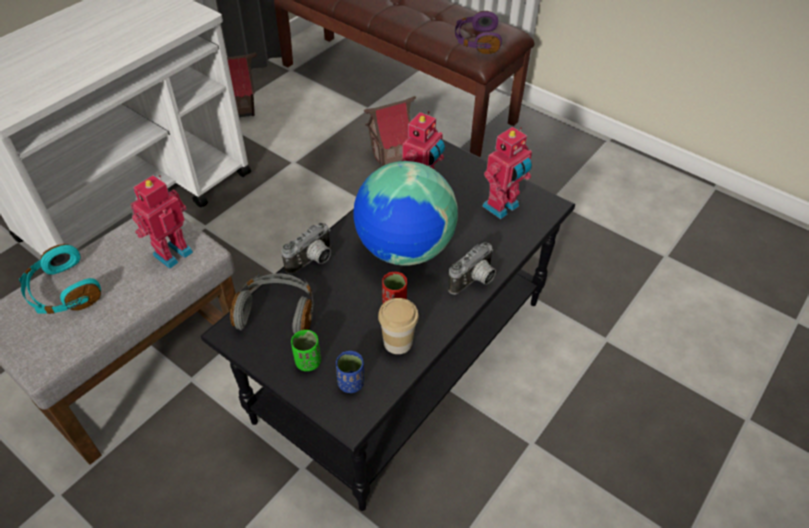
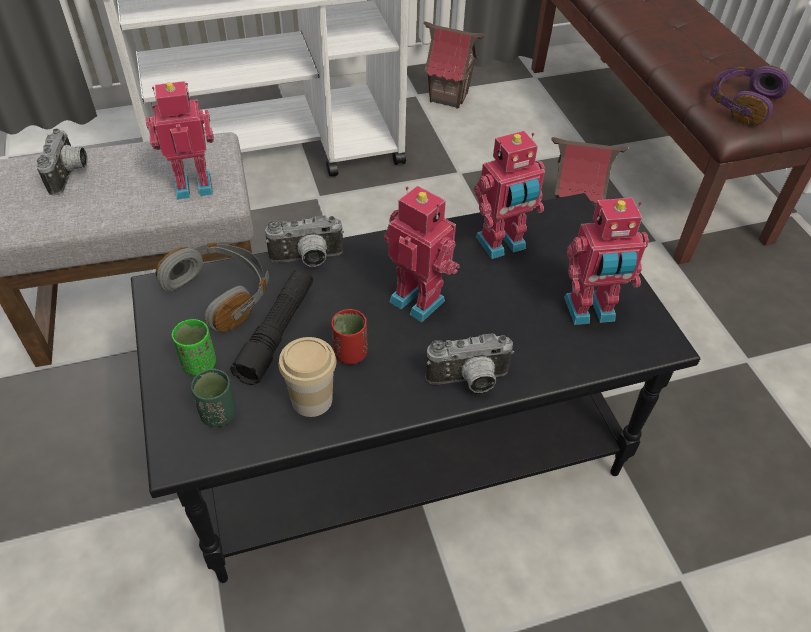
camera: 35 degrees right, 0 degrees up
turquoise headphones [19,244,101,314] -> camera [36,128,88,196]
blue cup [336,351,364,393] -> green cup [191,368,236,427]
globe [353,161,458,266] -> toy robot [384,185,460,322]
none -> black flashlight [230,270,313,385]

